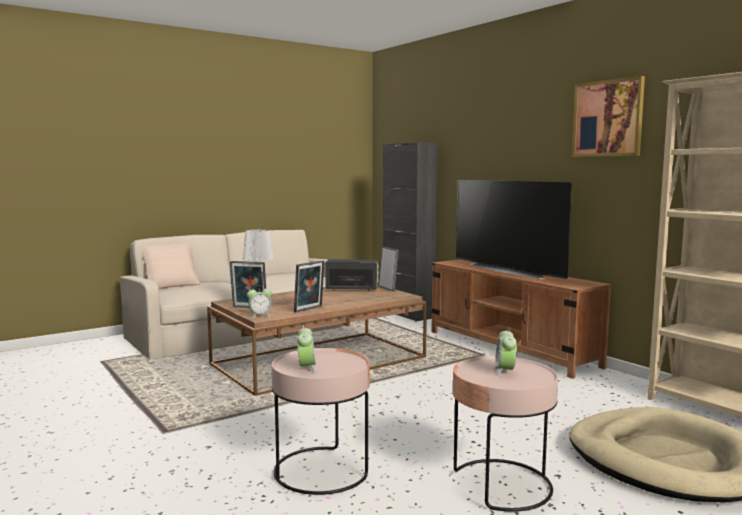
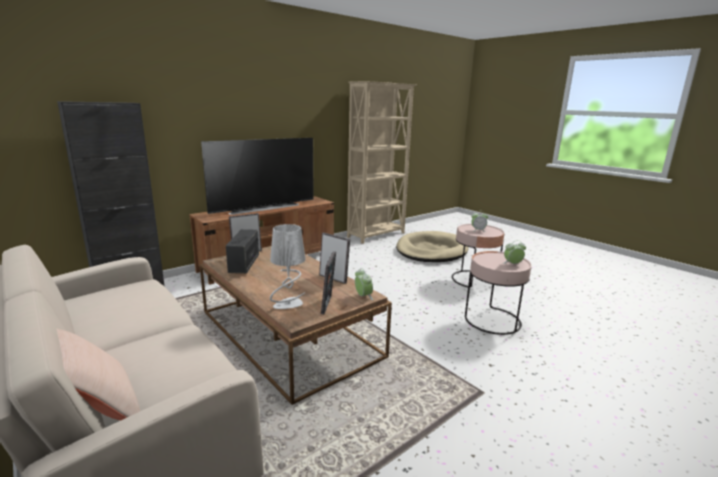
camera: 95 degrees left, 10 degrees up
picture [572,76,645,157] -> none

